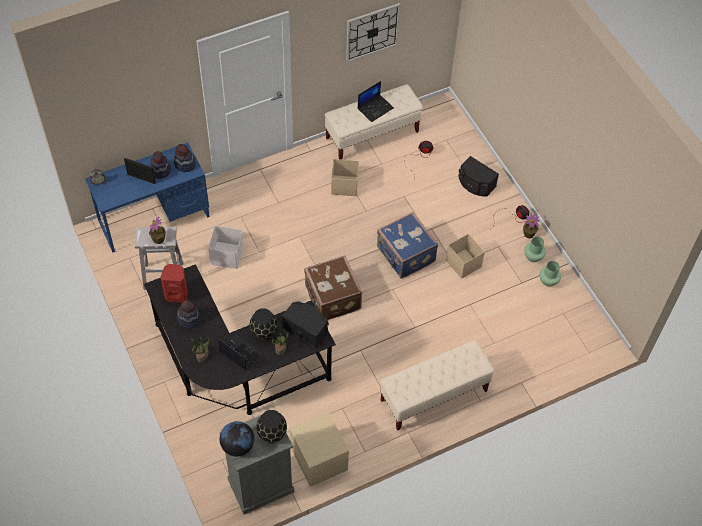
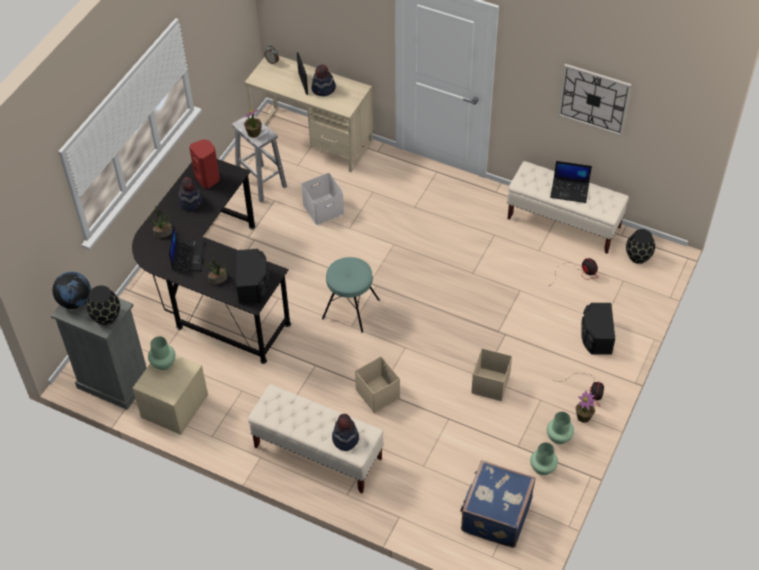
camera: 55 degrees right, 5 degrees down
blue desk [85,142,210,253] -> beige desk [244,56,373,172]
hat [174,144,196,172] -> hat moved to [332,414,359,451]
black vase [250,308,278,340] -> black vase moved to [626,229,655,264]
brown suitcase [304,255,362,320] -> turquoise stool [322,257,380,333]
beige storage box [331,159,359,196] -> beige storage box moved to [355,356,400,413]
blue suitcase [377,212,438,279] -> blue suitcase moved to [460,460,536,548]
none -> green vase [148,336,175,370]

